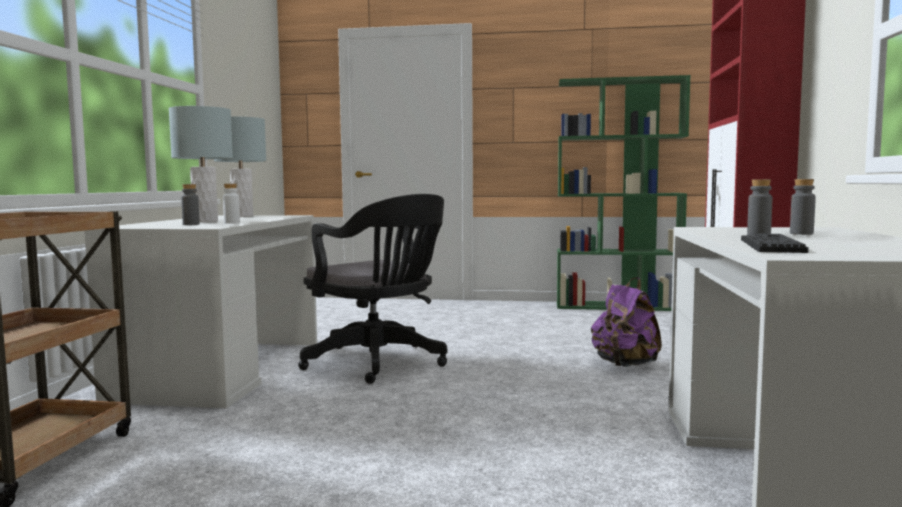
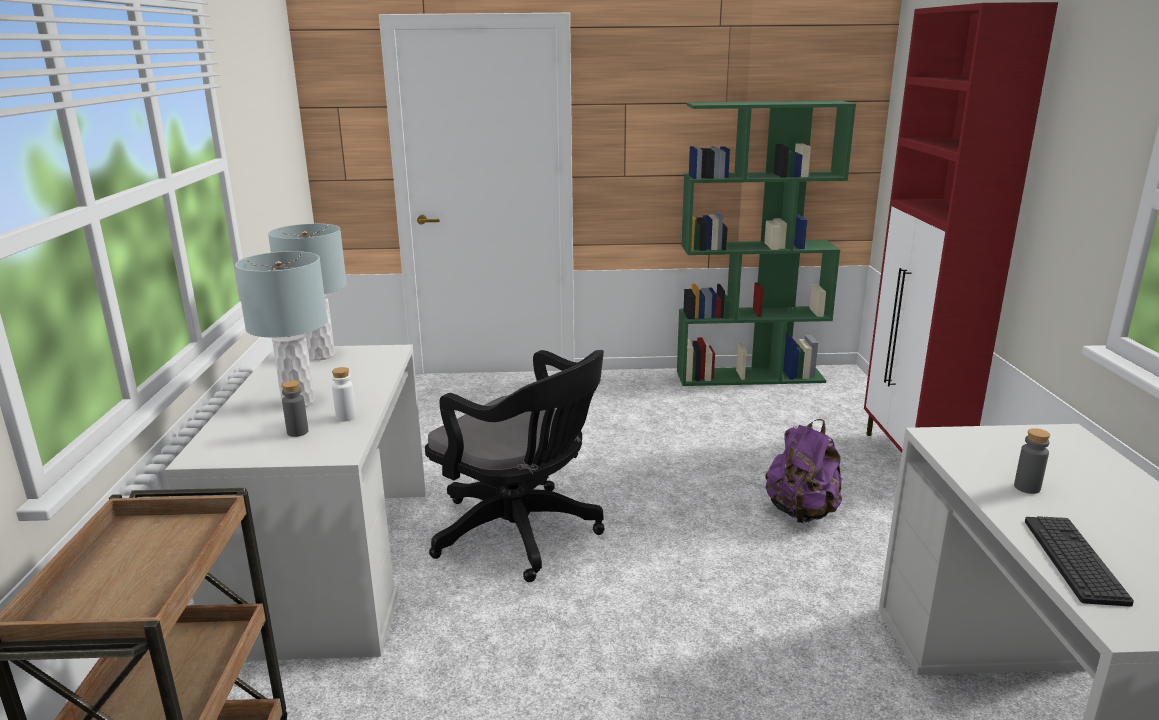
camera: 10 degrees left, 15 degrees up
grey bottle [790,179,816,235] -> none

